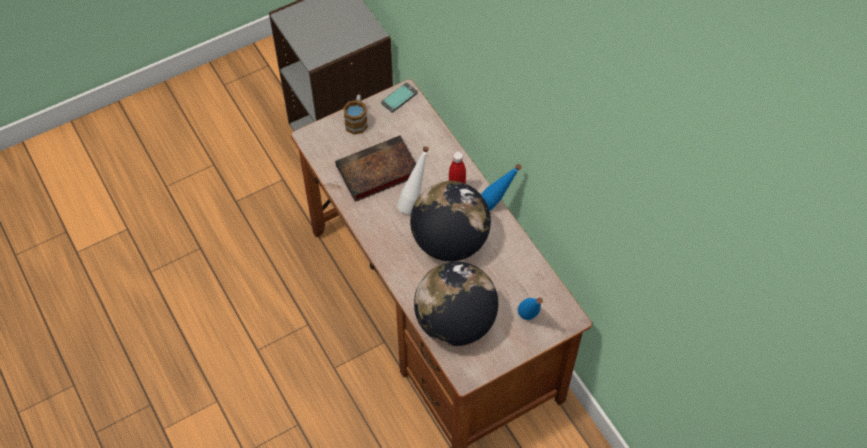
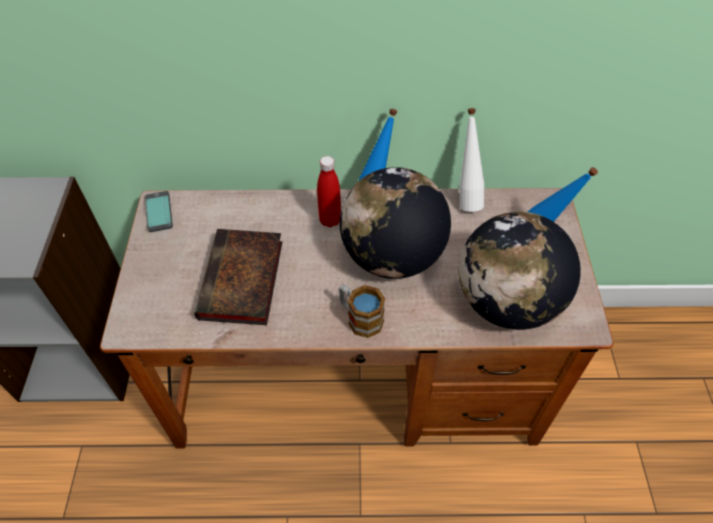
camera: 60 degrees left, 5 degrees down
mug [343,95,368,135] -> mug moved to [339,285,385,338]
white bottle [397,146,429,214] -> white bottle moved to [460,108,484,212]

